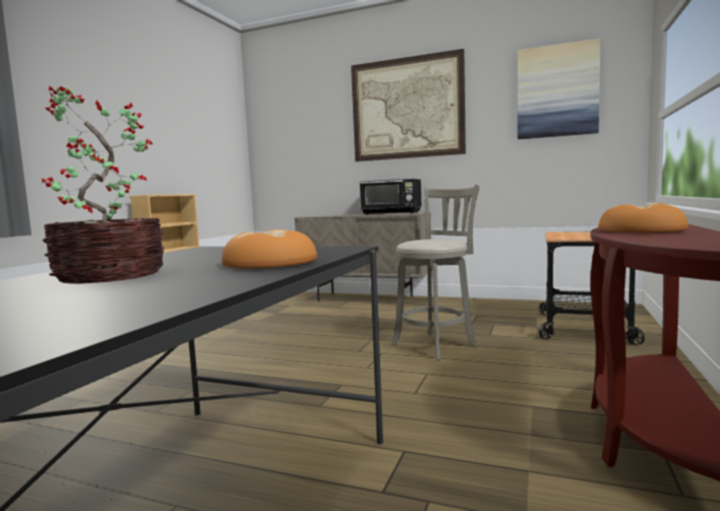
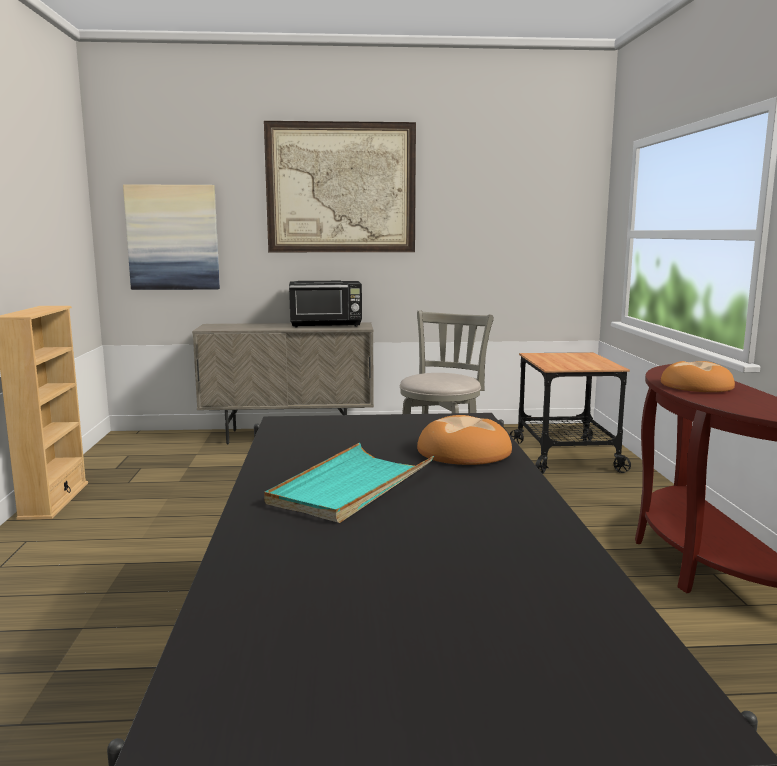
camera: 25 degrees left, 5 degrees up
potted plant [42,86,164,284] -> turquoise tray [264,443,434,523]
picture [517,38,600,139] -> picture moved to [123,184,220,290]

